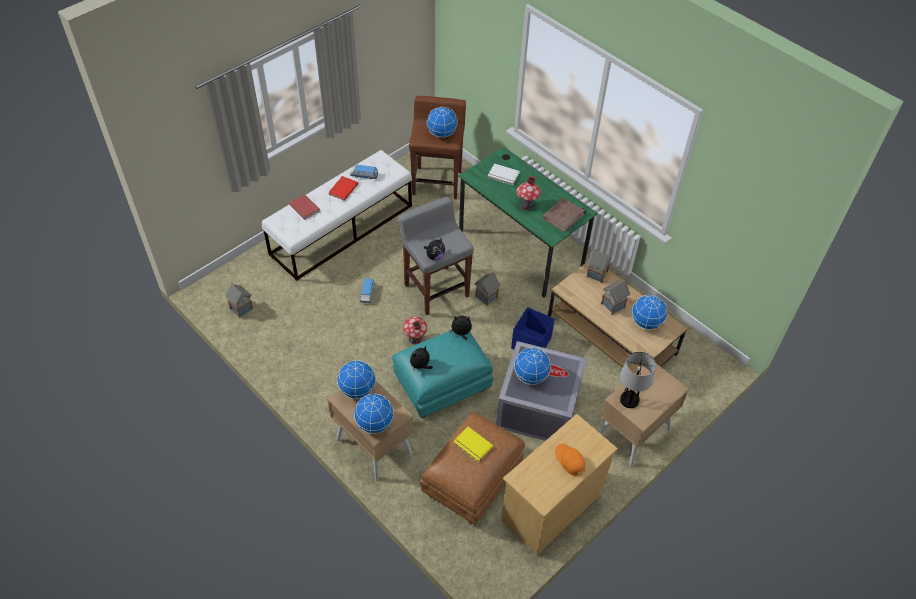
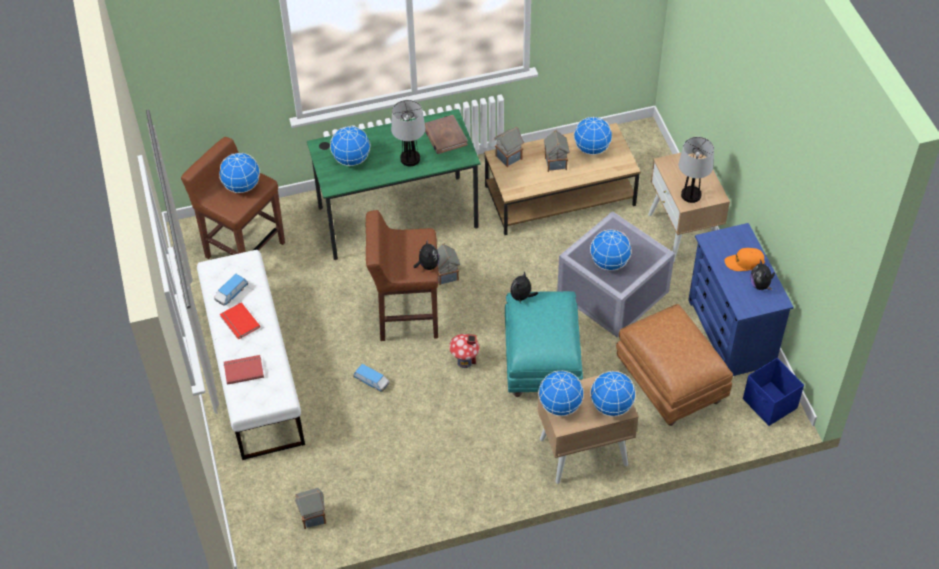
camera: 60 degrees left, 0 degrees up
grey stool [398,197,474,315] -> brown stool [366,210,439,341]
plush toy [410,346,433,369] -> plush toy moved to [750,259,775,290]
yellow book [453,427,493,462] -> none
white book [487,163,520,185] -> globe [330,126,371,166]
beige dresser [501,414,618,555] -> blue dresser [688,223,794,376]
blue storage box [511,307,555,349] -> blue storage box moved to [743,358,804,426]
toy house [517,176,541,211] -> table lamp [391,100,426,166]

